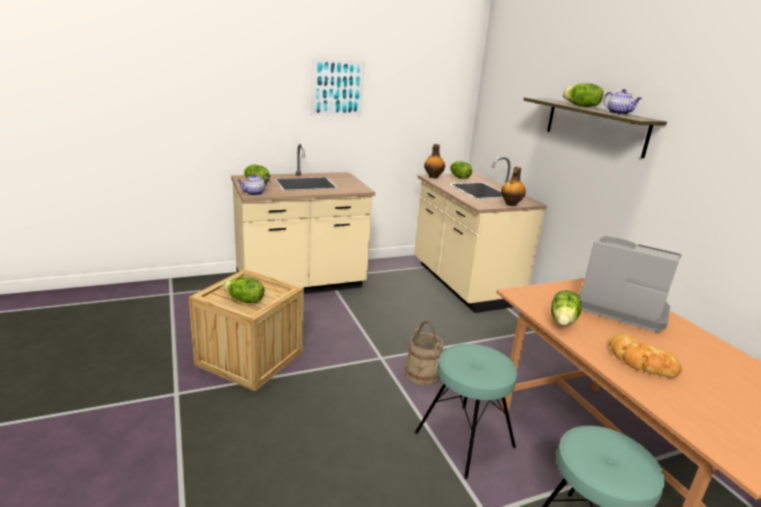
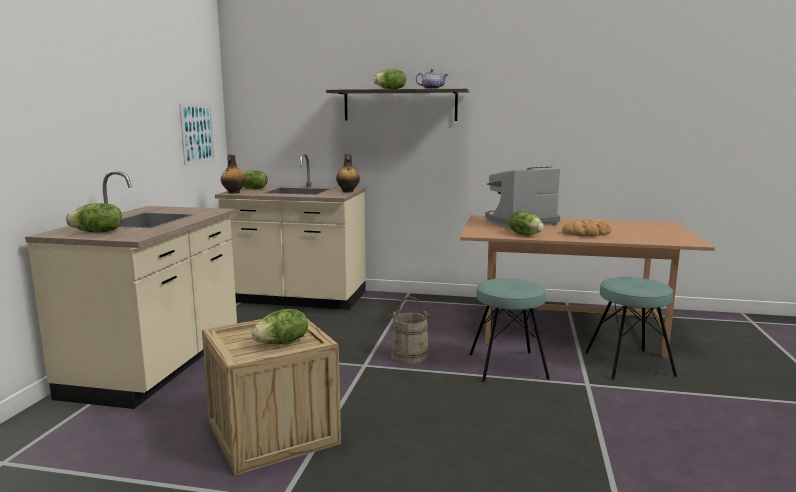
camera: 55 degrees left, 10 degrees down
teapot [237,174,271,195] -> none
picture [311,58,365,117] -> picture moved to [179,103,215,165]

